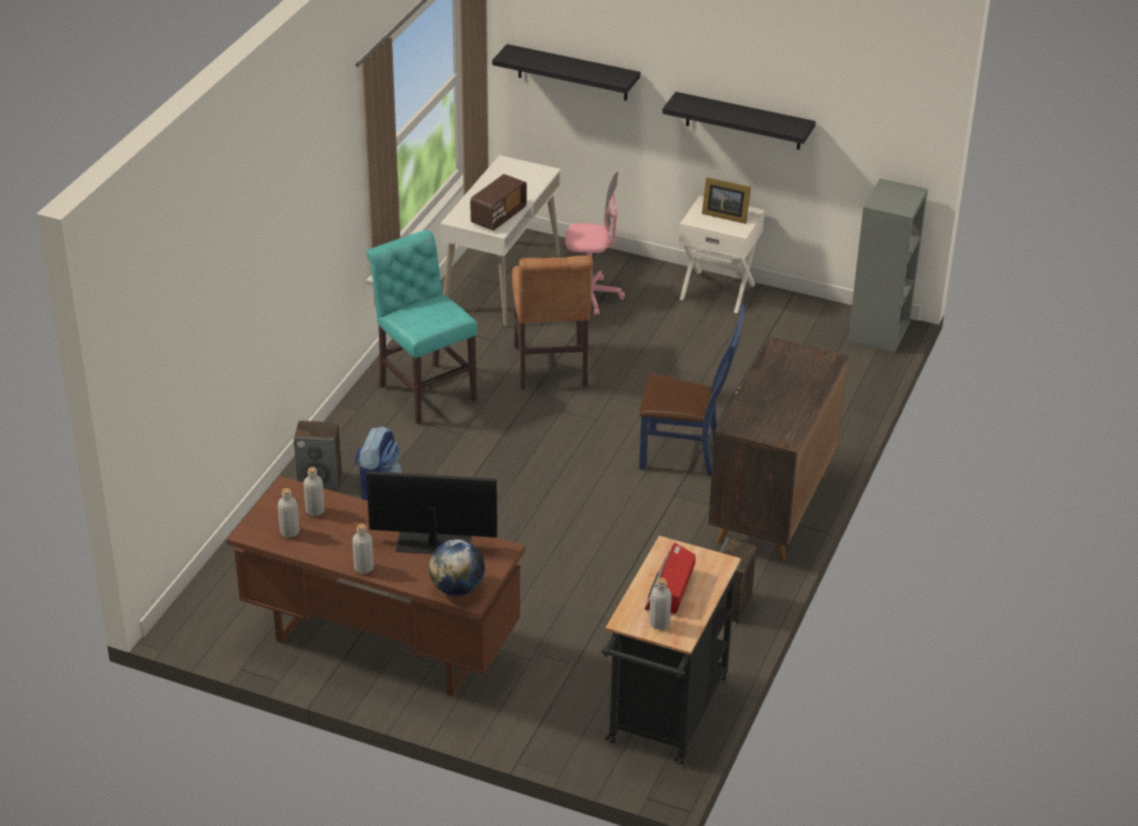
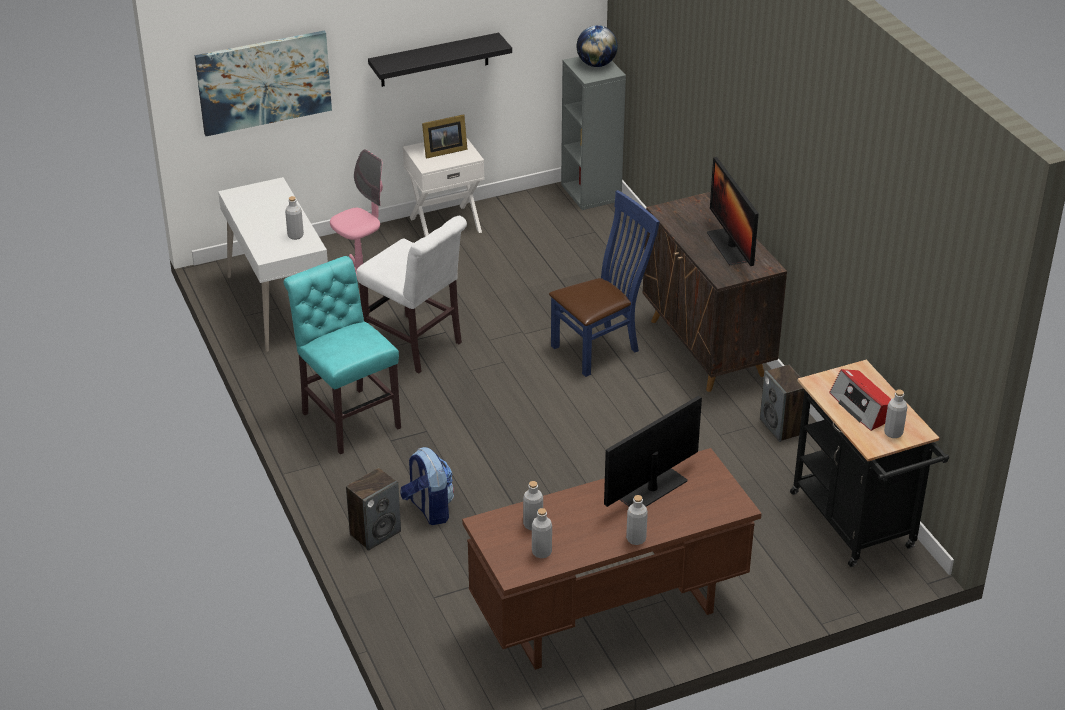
camera: 45 degrees left, 0 degrees up
turquoise chair [367,230,477,424] -> turquoise chair turned 45 degrees clockwise [284,256,401,454]
globe [429,539,485,596] -> globe moved to [577,25,618,67]
radio [470,174,527,231] -> grey bottle [285,196,304,240]
black shelf [492,44,640,101] -> picture [195,31,332,136]
brown chair [512,255,593,390] -> white chair [357,216,467,373]
none -> monitor [707,157,759,266]

